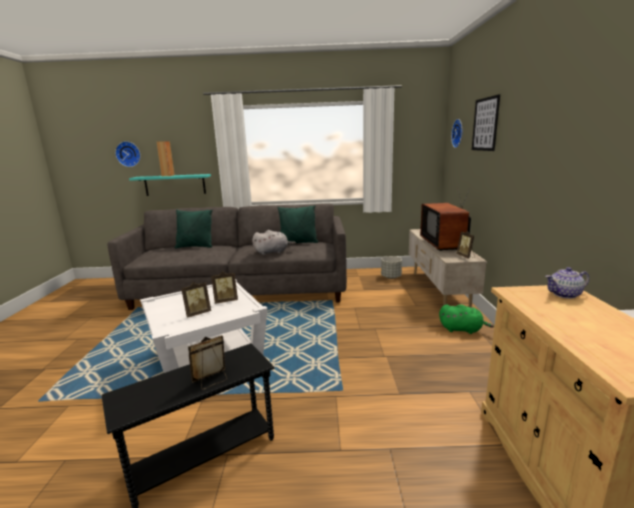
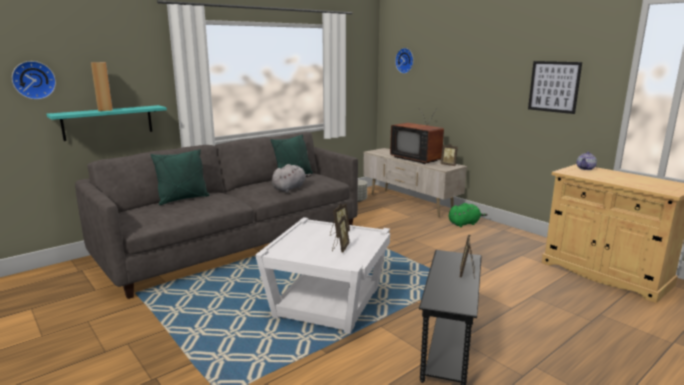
camera: 40 degrees left, 0 degrees up
picture [472,94,500,151] -> picture moved to [528,61,582,114]

